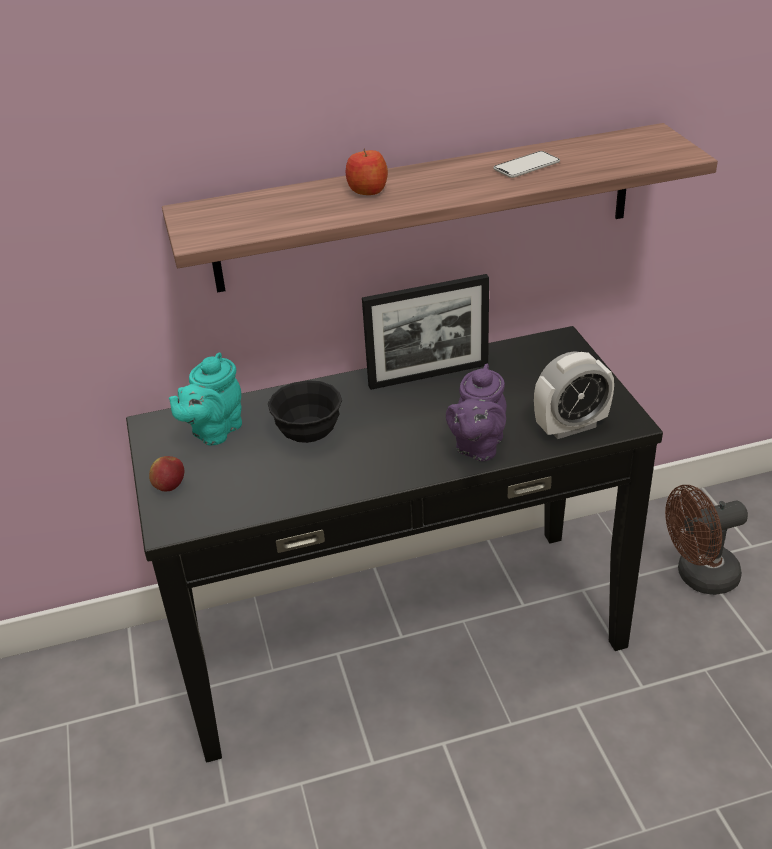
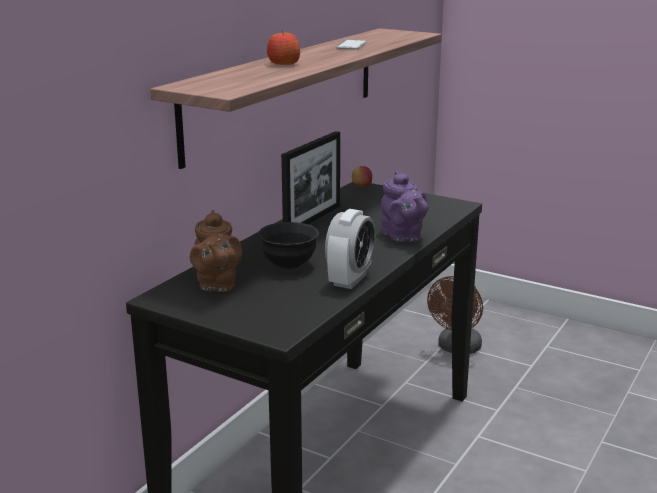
camera: 45 degrees left, 15 degrees down
apple [149,456,184,491] -> apple moved to [352,166,372,188]
turquoise teapot [169,352,242,445] -> brown teapot [190,210,242,292]
alarm clock [534,351,614,439] -> alarm clock moved to [325,209,376,289]

